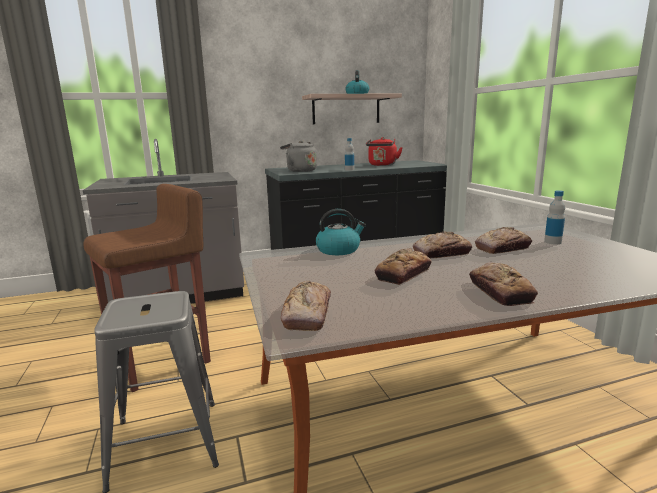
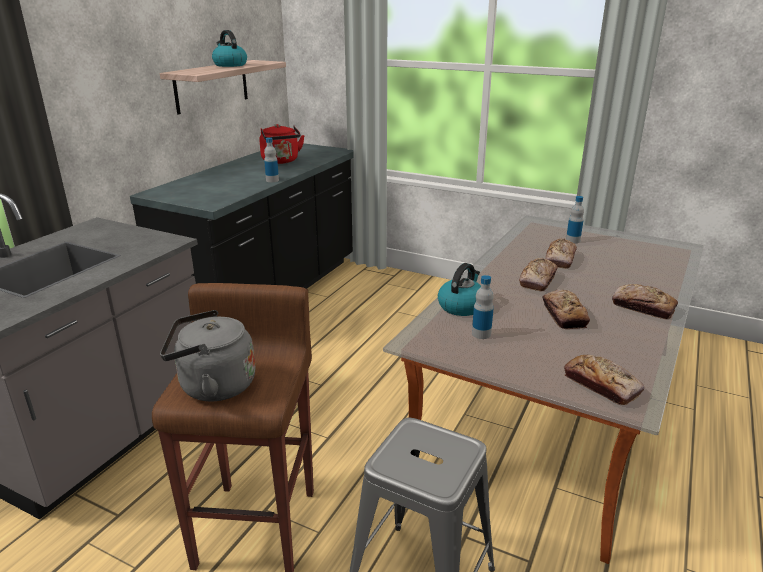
camera: 45 degrees left, 10 degrees up
grey kettle [280,140,317,172] -> grey kettle moved to [160,310,255,401]
none -> bottle [472,275,494,339]

